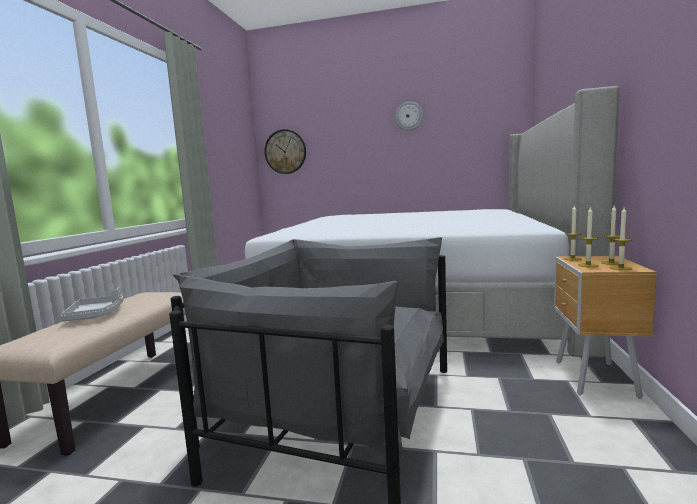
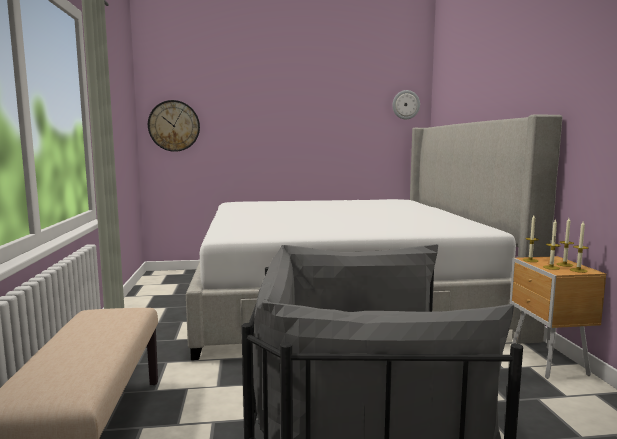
camera: 20 degrees left, 0 degrees up
grey tray [61,287,124,321] -> none
wall clock [395,101,423,131] -> wall clock moved to [393,90,420,120]

